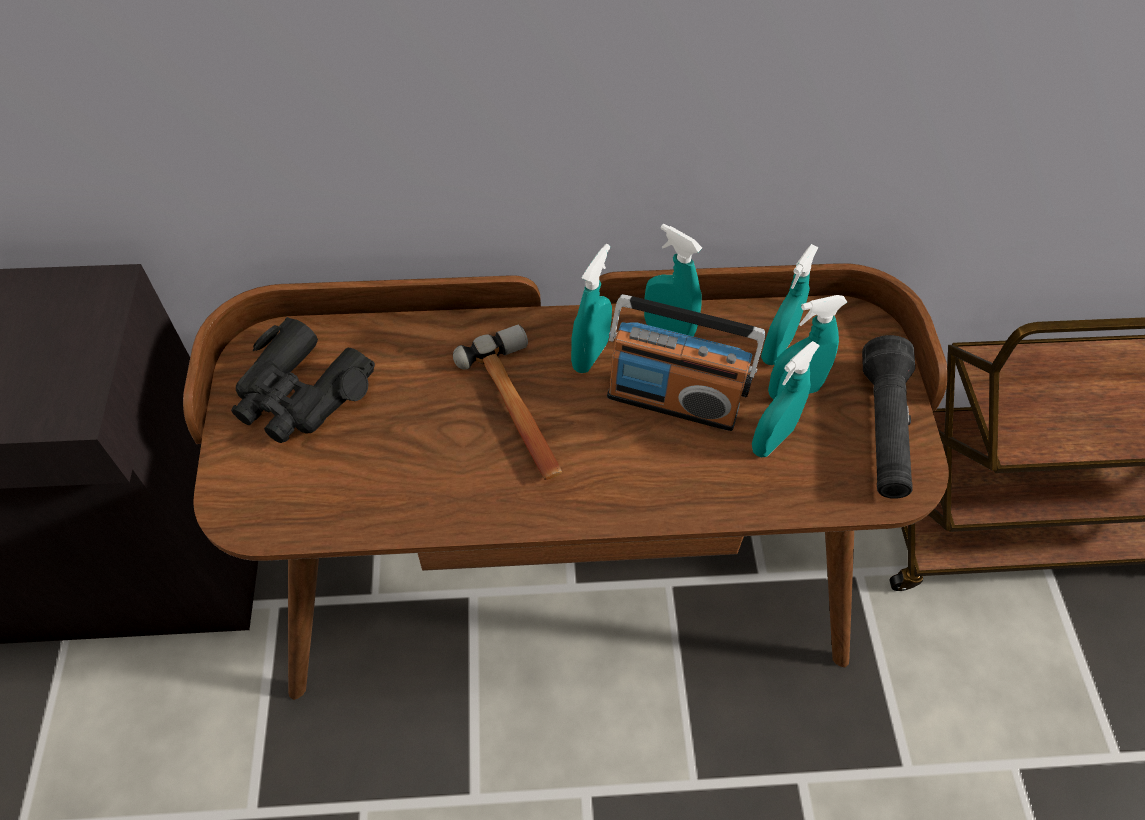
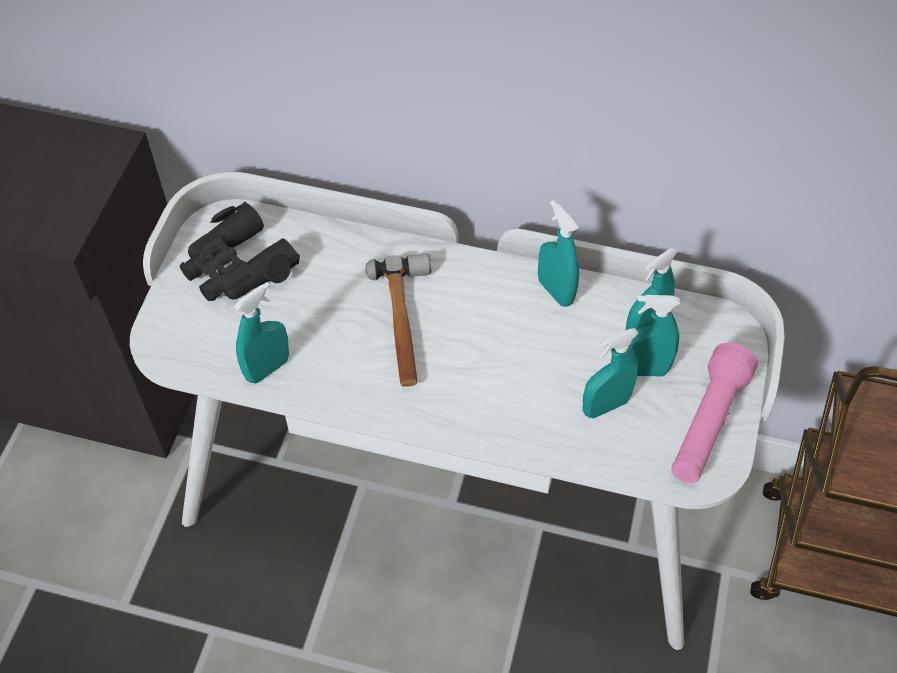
camera: 20 degrees right, 0 degrees up
brown desk [183,263,949,700] -> white desk [130,172,785,650]
turquoise spray bottle [571,244,612,373] -> turquoise spray bottle moved to [234,282,289,383]
radio [607,294,765,431] -> none
black flashlight [862,335,915,499] -> pink flashlight [671,343,758,483]

